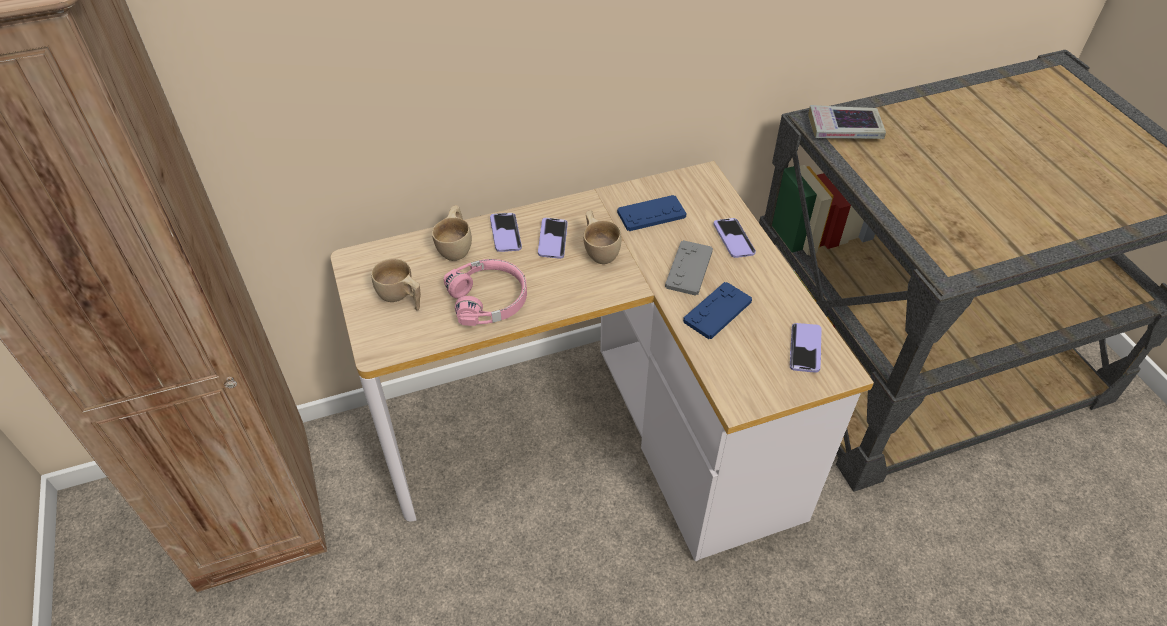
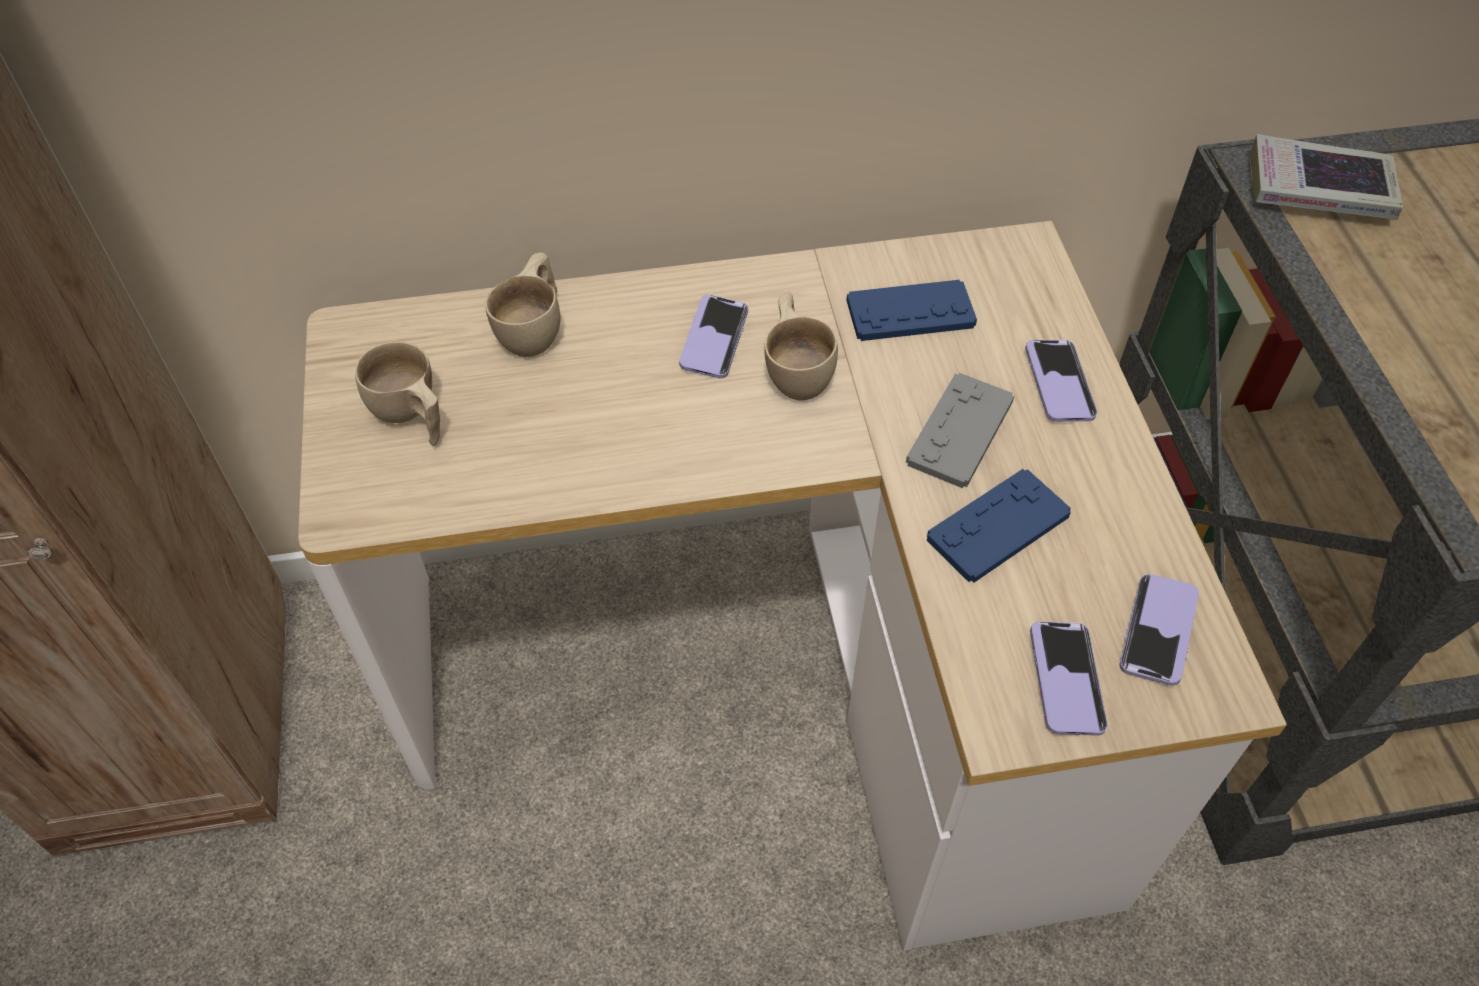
camera: 10 degrees right, 5 degrees up
pink headphones [443,259,527,326] -> none
phone [490,213,522,252] -> phone moved to [1030,621,1108,736]

